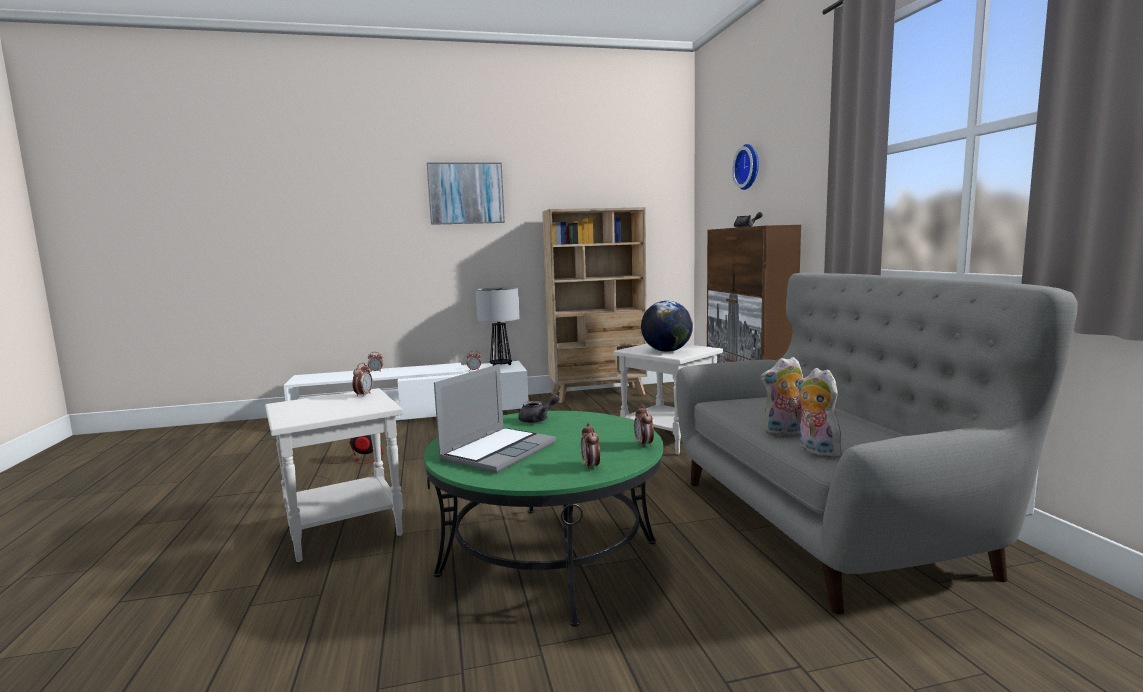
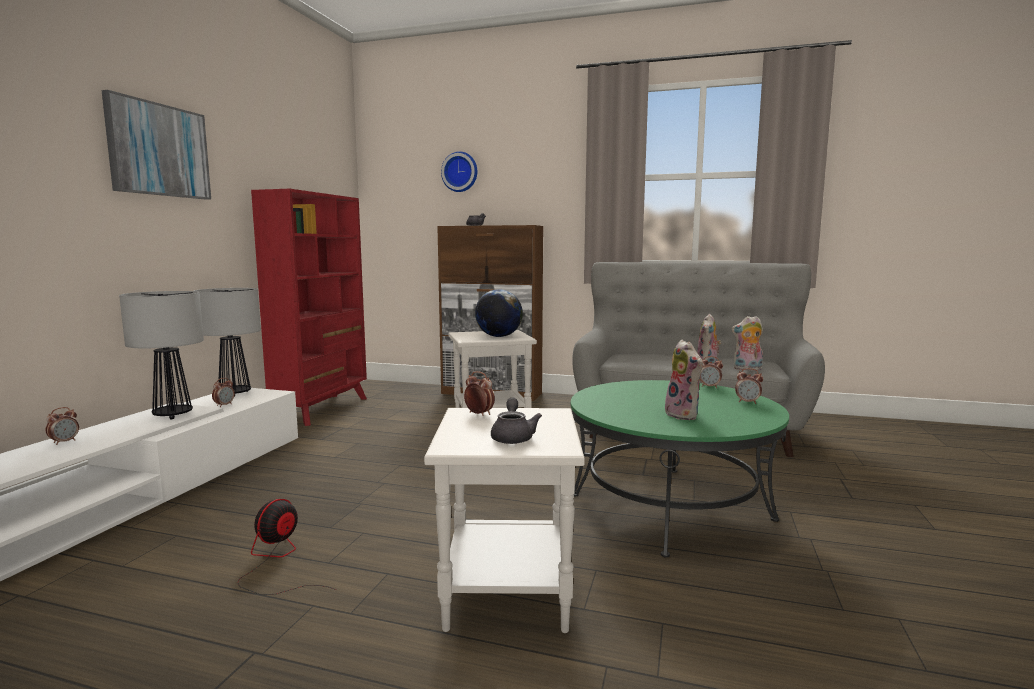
camera: 60 degrees left, 0 degrees up
laptop [434,364,556,473] -> plush toy [665,340,703,420]
grey teapot [518,394,560,423] -> grey teapot moved to [491,398,542,444]
beige bookcase [542,207,647,403] -> red bookcase [251,189,367,426]
none -> table lamp [119,291,204,419]

